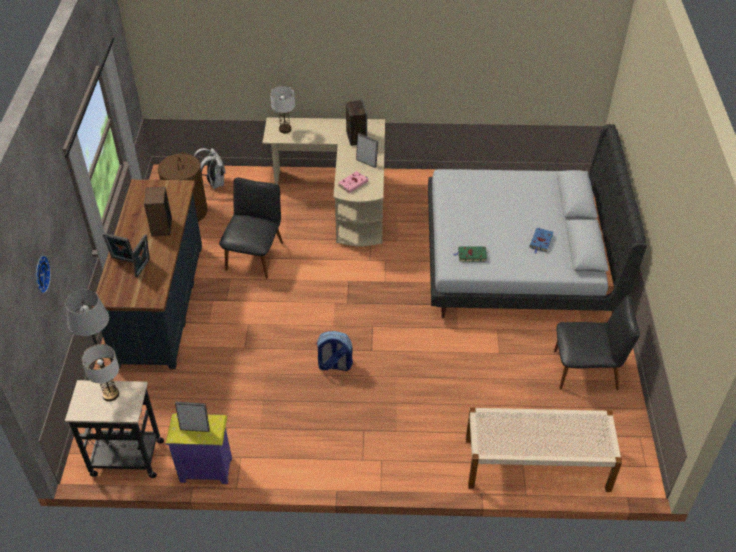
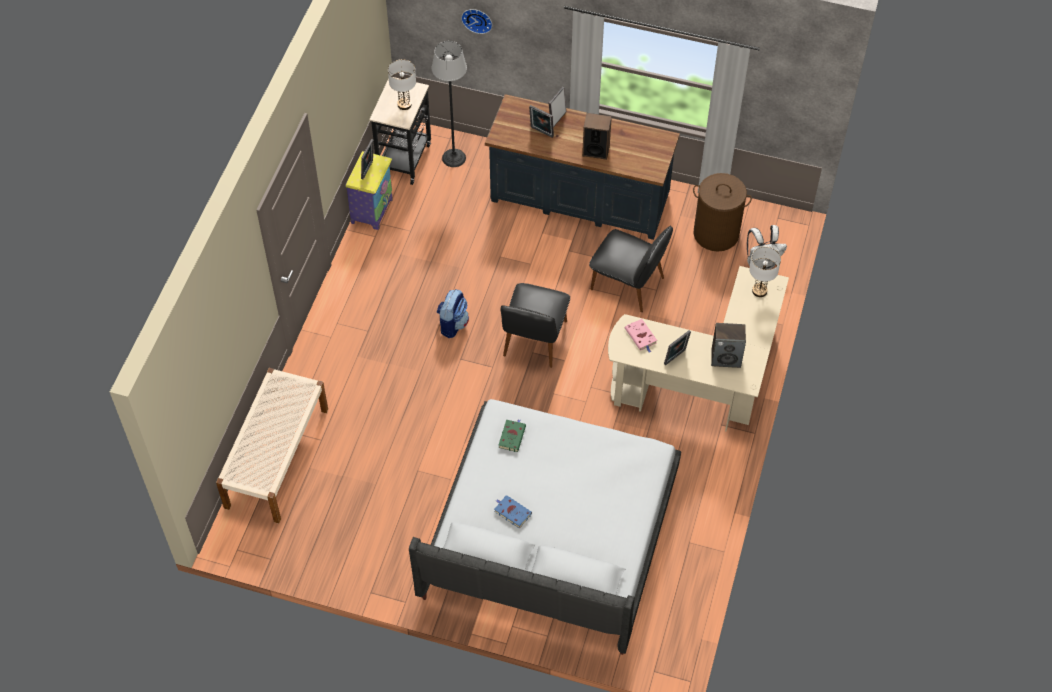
camera: 105 degrees right, 10 degrees up
black chair [554,295,640,390] -> black chair moved to [501,283,570,368]

